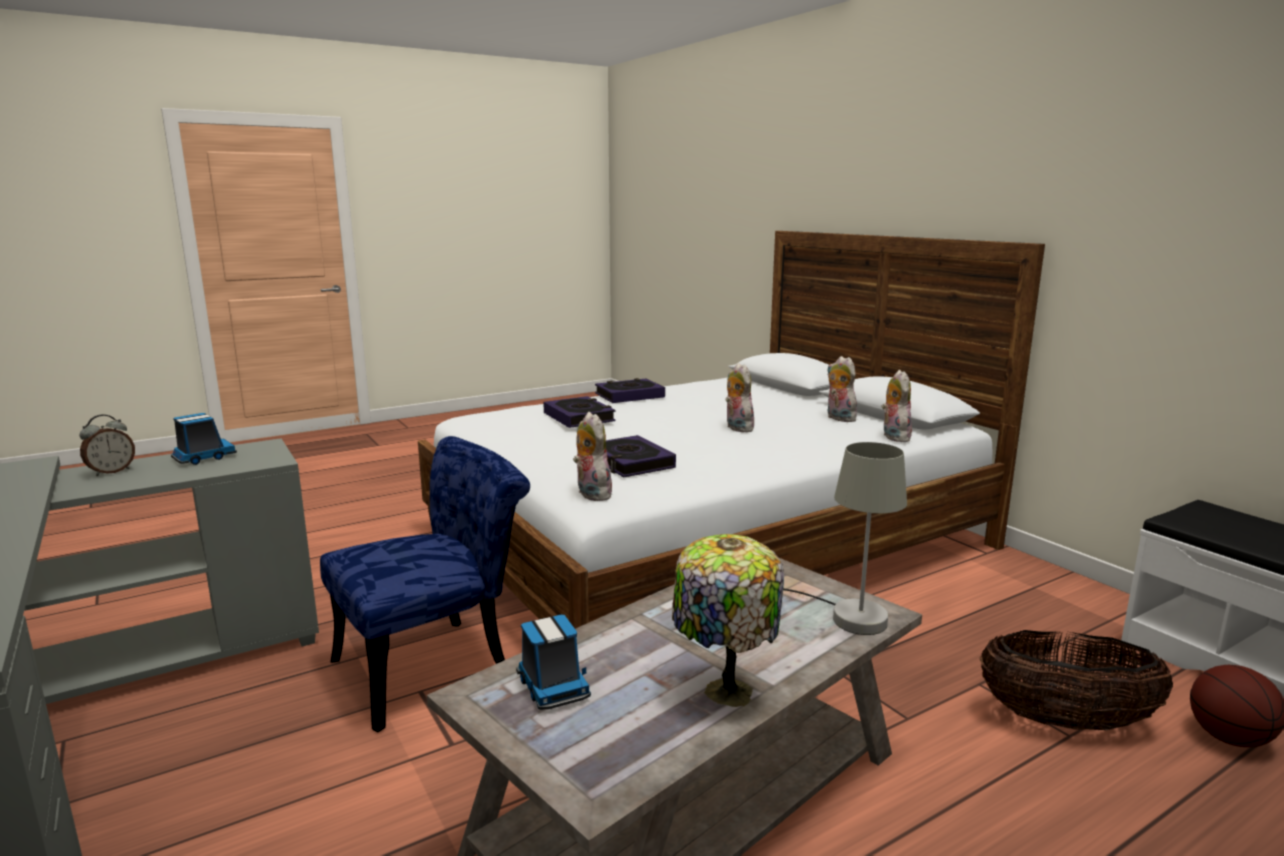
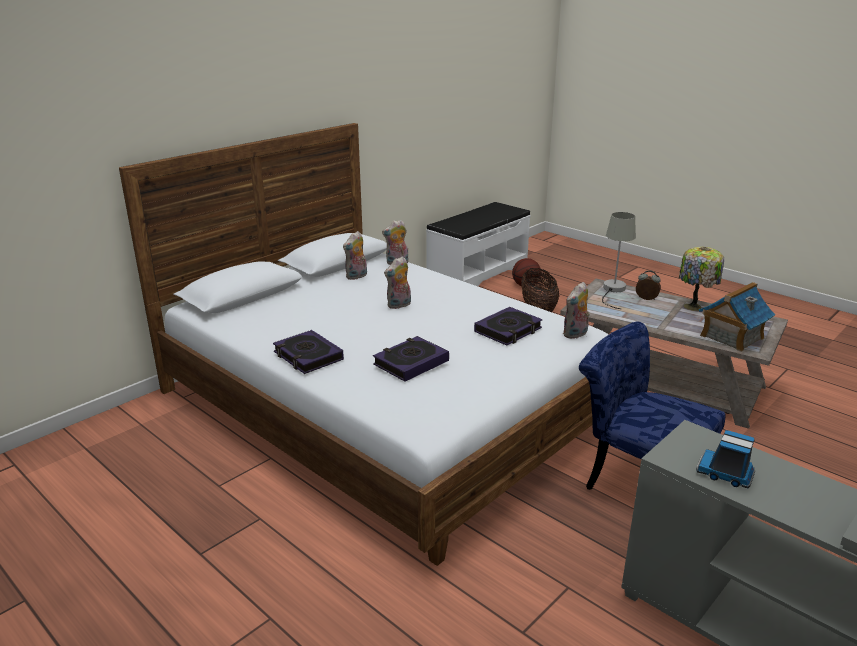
camera: 105 degrees left, 10 degrees up
alarm clock [80,415,135,476] -> alarm clock moved to [636,270,661,300]
toy truck [516,615,591,710] -> toy house [699,282,775,352]

